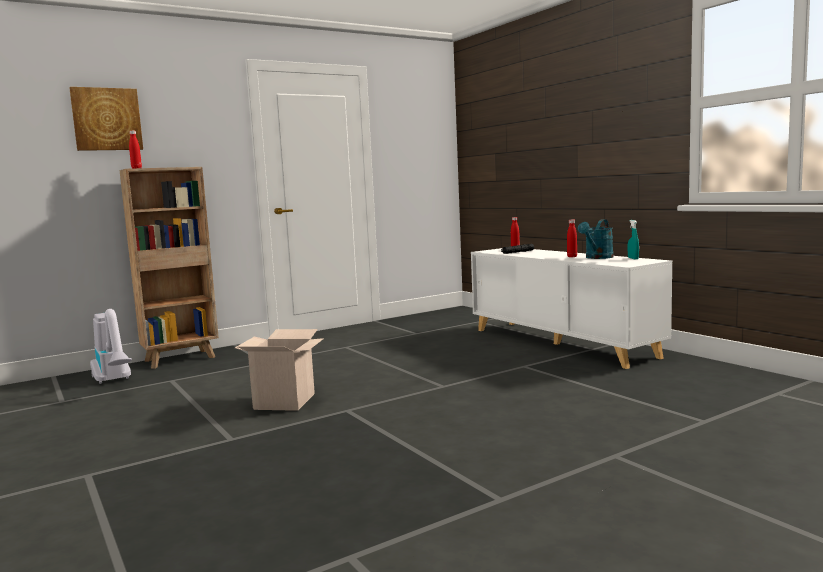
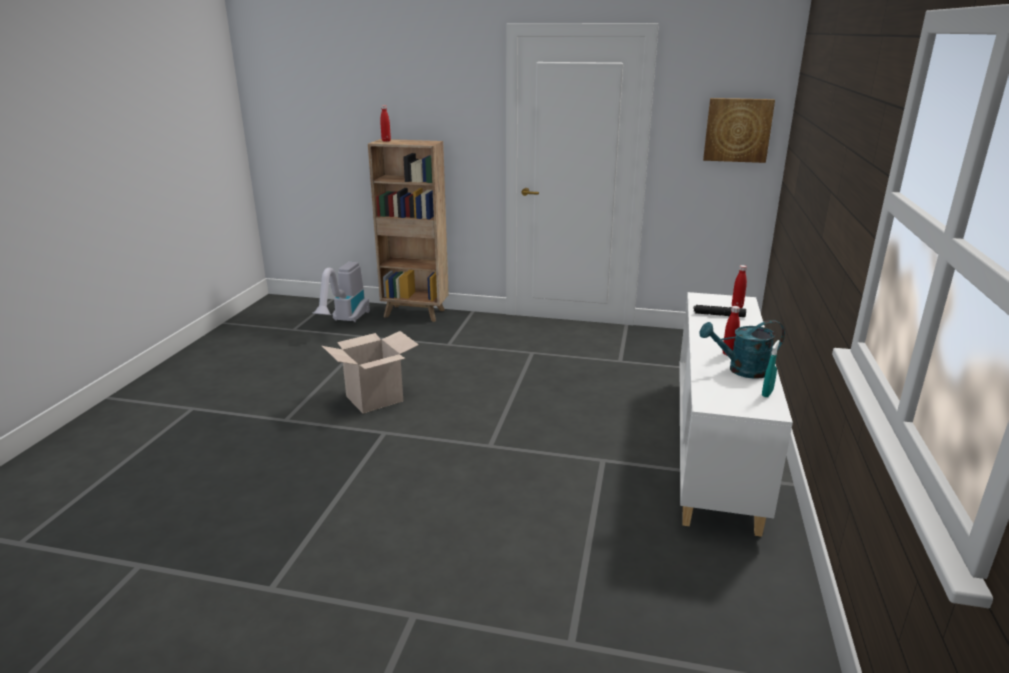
camera: 45 degrees right, 15 degrees up
picture [69,87,143,151] -> picture moved to [703,98,775,163]

